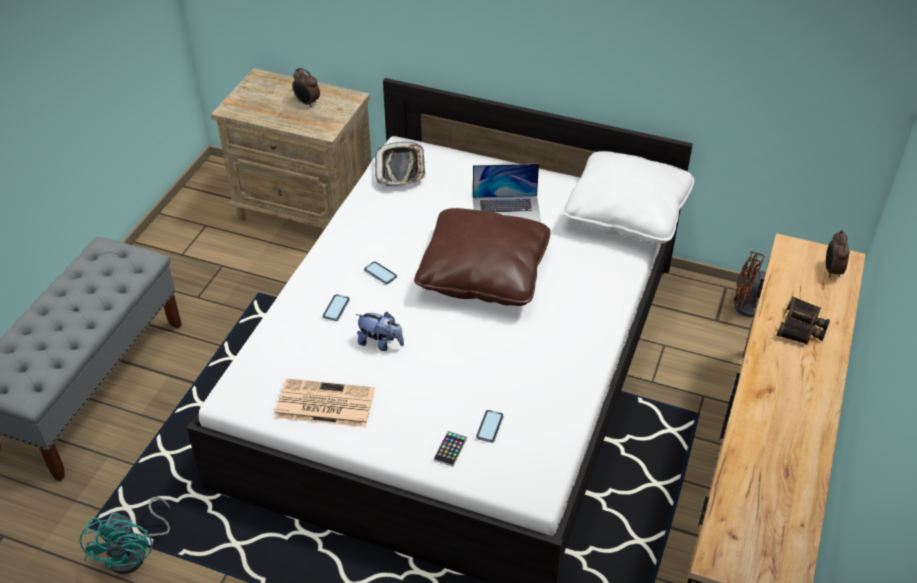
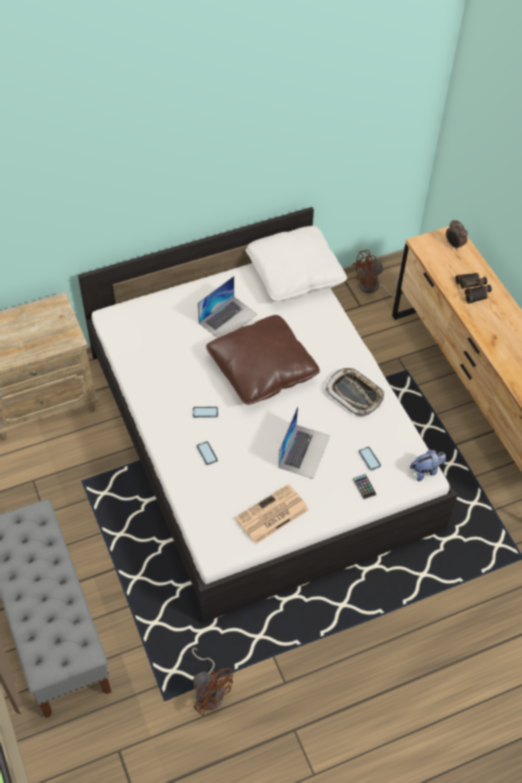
camera: 45 degrees left, 10 degrees up
turquoise fan [80,497,170,574] -> brown fan [192,647,233,716]
alarm clock [292,68,320,108] -> none
plush toy [356,312,404,351] -> plush toy moved to [410,450,446,481]
tray [375,142,425,187] -> tray moved to [325,368,385,417]
none -> laptop [278,406,330,479]

